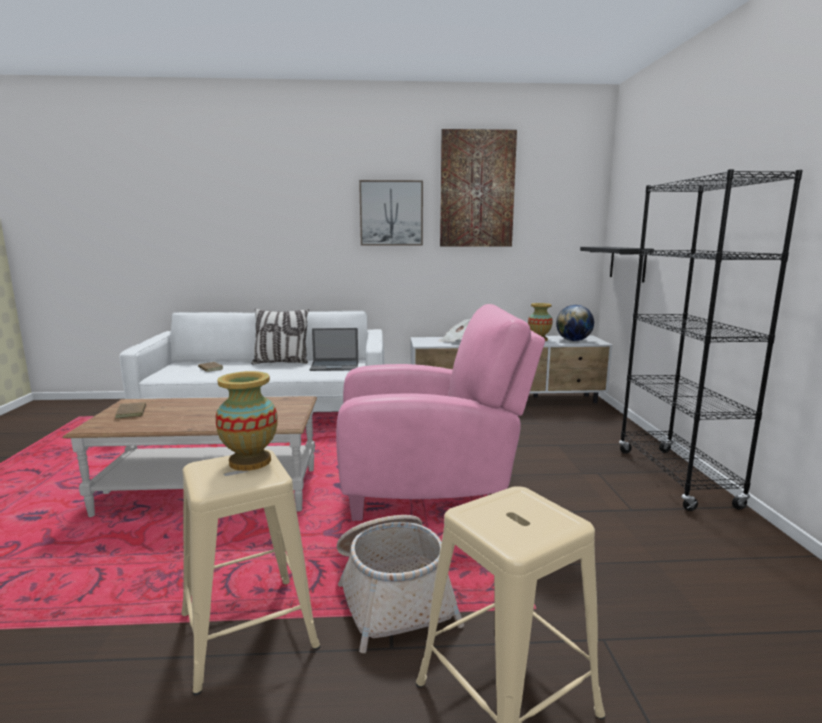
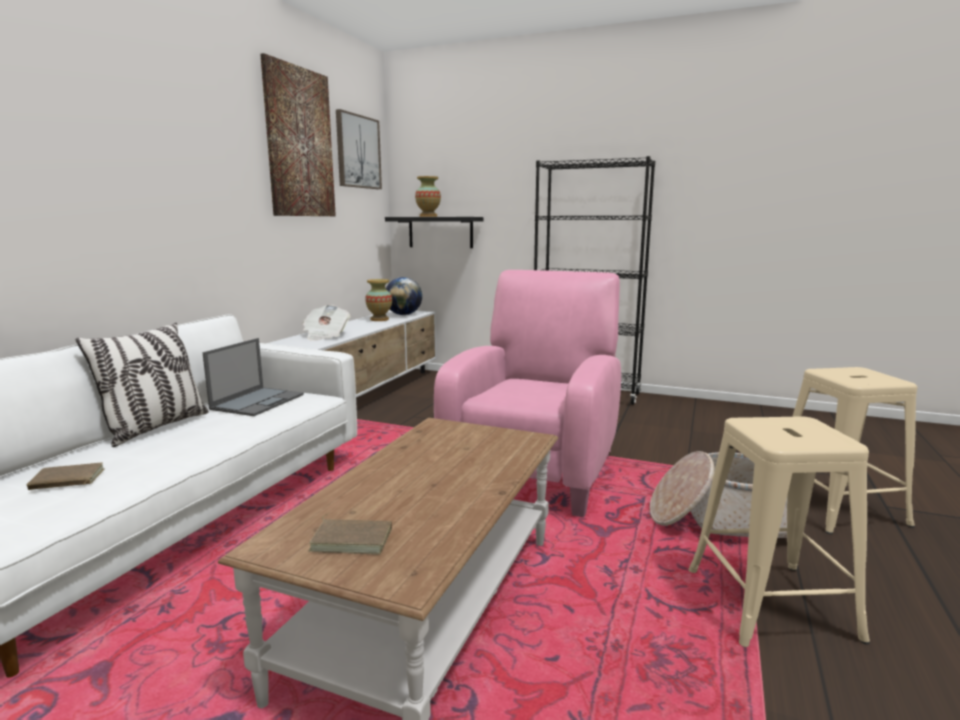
camera: 65 degrees left, 0 degrees up
vase [215,371,278,471] -> vase moved to [415,176,441,217]
picture [359,180,423,245] -> picture moved to [336,109,382,189]

